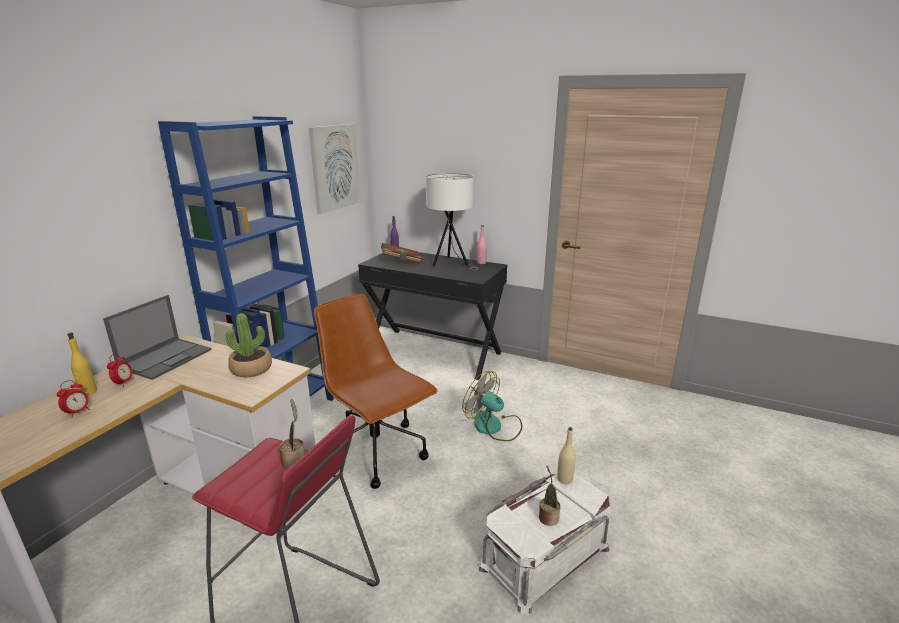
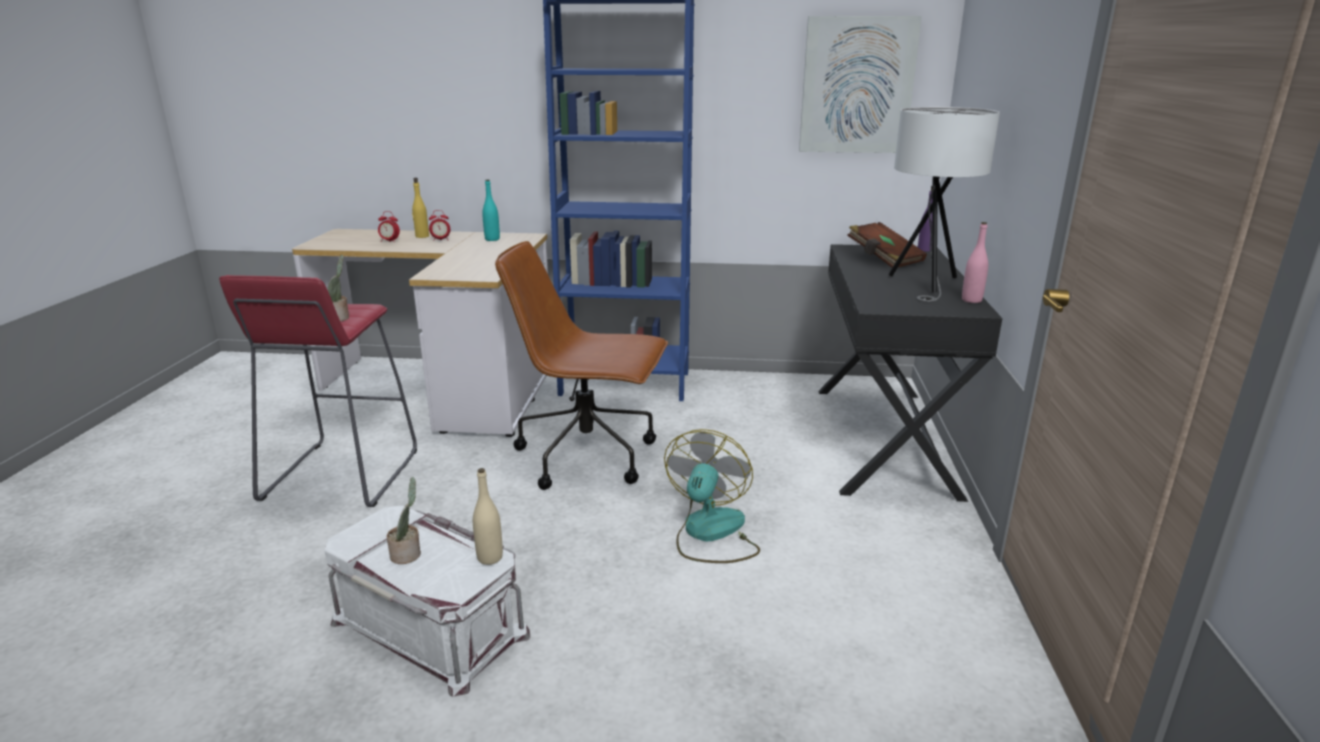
camera: 70 degrees right, 0 degrees up
laptop [103,295,212,380] -> turquoise bottle [482,180,500,241]
potted plant [226,313,272,377] -> none
brown office chair [314,294,438,489] -> brown office chair turned 105 degrees counterclockwise [495,241,668,490]

